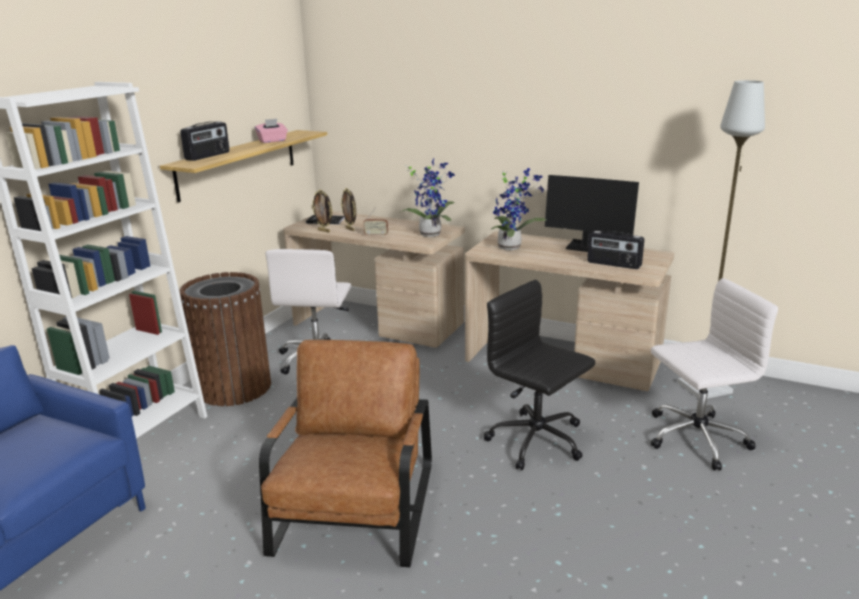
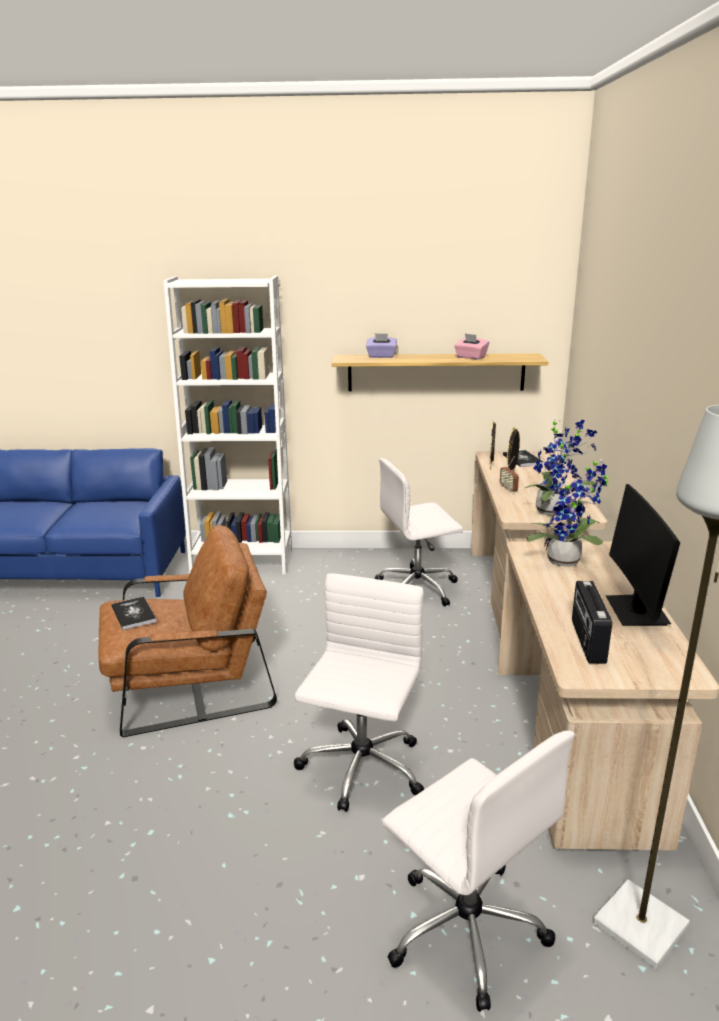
camera: 65 degrees right, 0 degrees up
radio [180,121,229,161] -> purple tissue box [366,333,397,358]
brown trash can [180,272,271,406] -> none
black office chair [484,280,595,470] -> white office chair [294,573,424,812]
none -> book [111,596,157,630]

